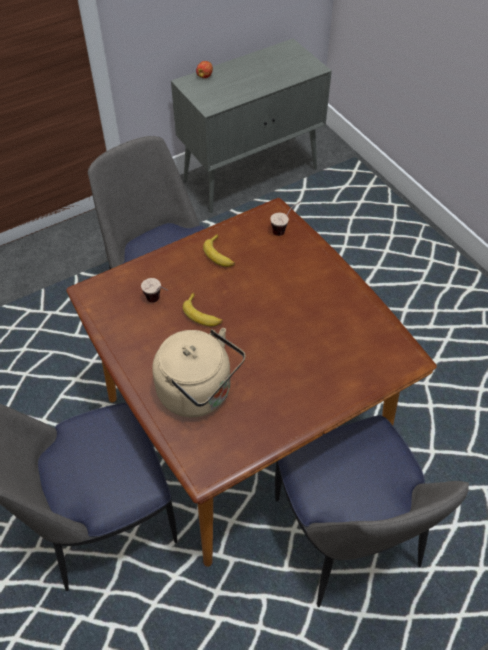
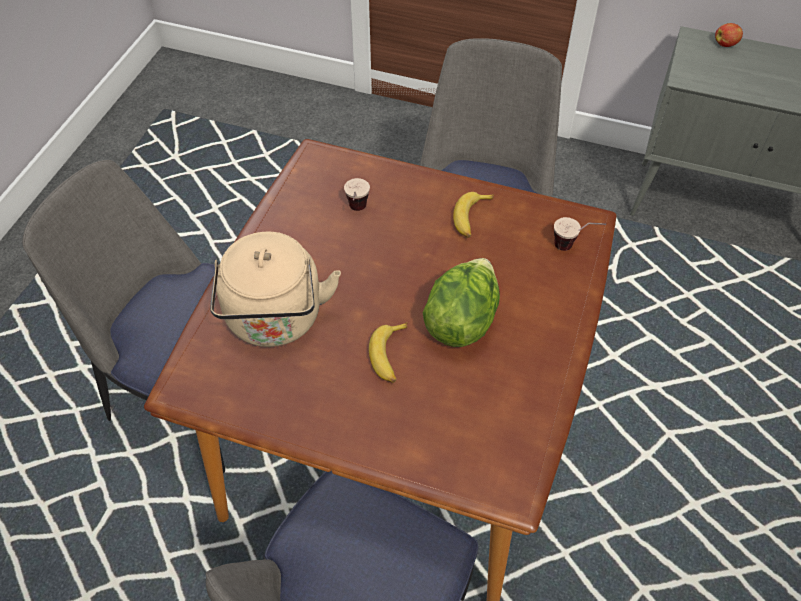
camera: 50 degrees right, 0 degrees up
banana [183,292,223,326] -> banana moved to [369,322,407,383]
none -> lettuce [422,258,500,347]

